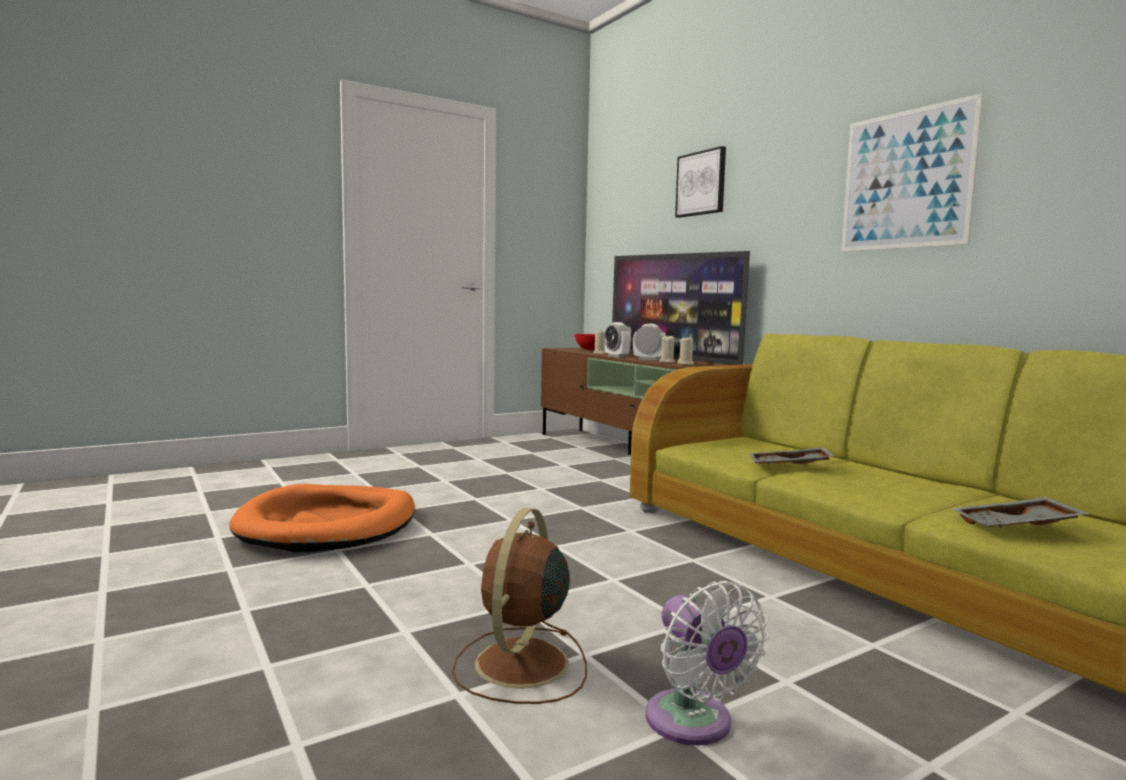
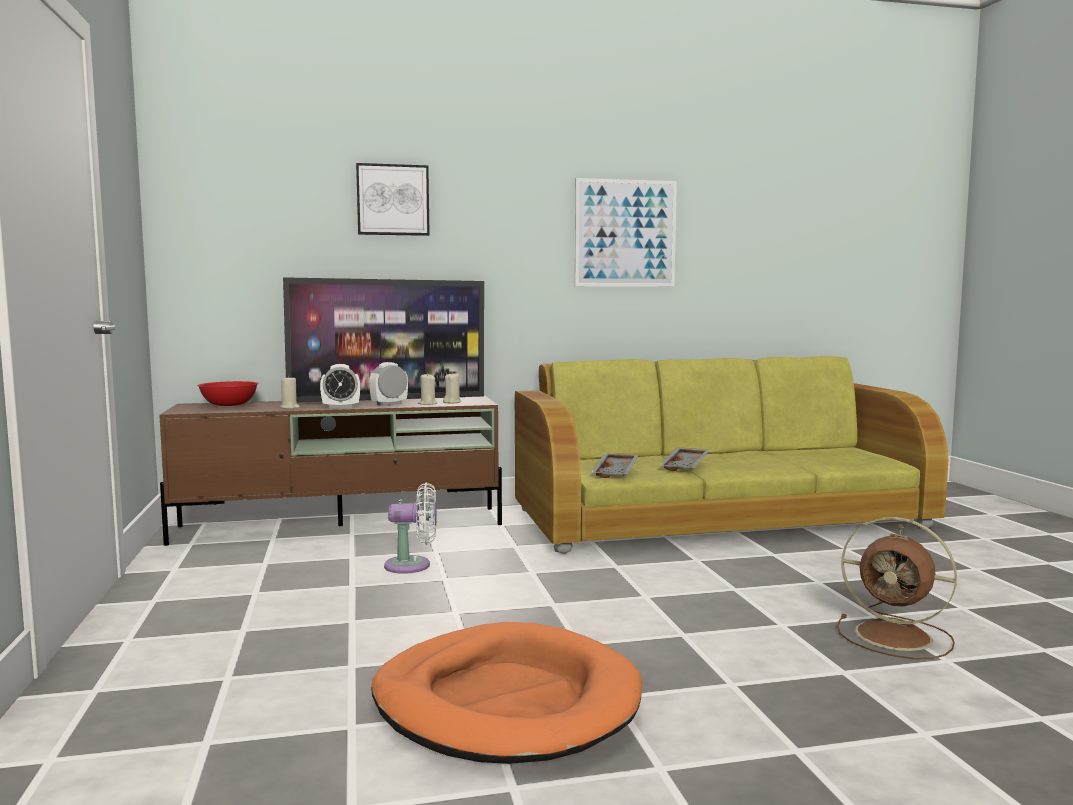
camera: 70 degrees left, 0 degrees up
white fan [645,581,769,746] -> white fan moved to [384,483,437,574]
grey tray [952,497,1091,527] -> grey tray moved to [591,453,639,478]

